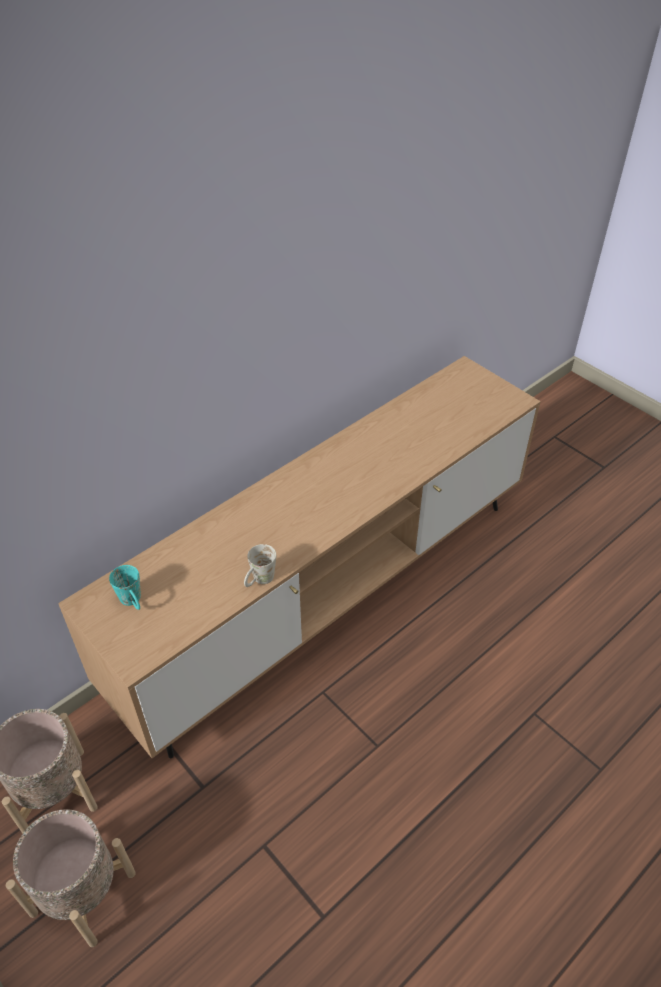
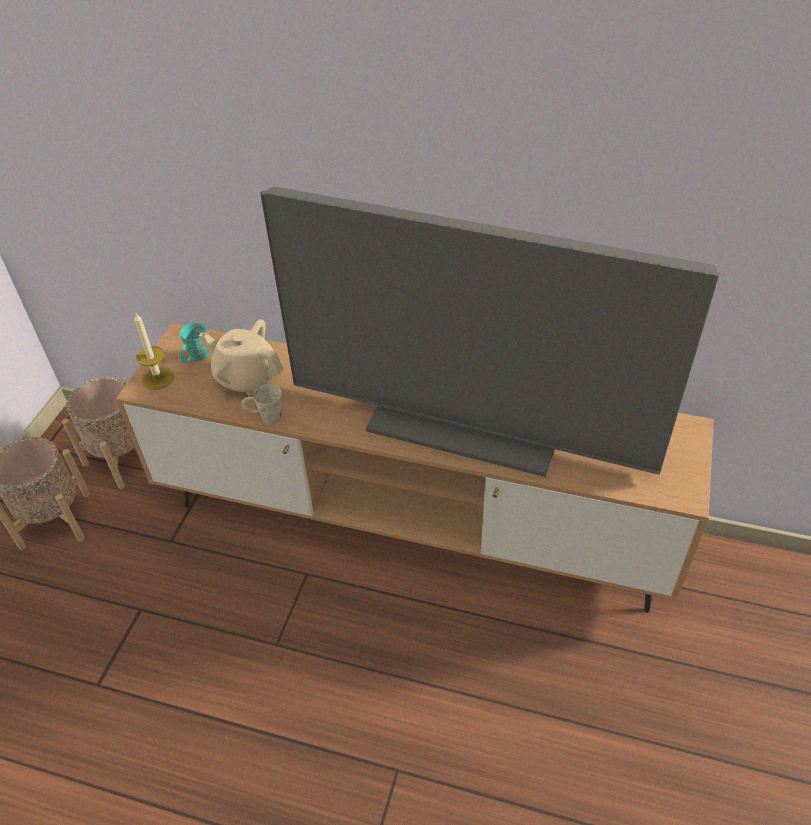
camera: 60 degrees right, 0 degrees up
none -> candle [134,313,174,390]
none -> beige teapot [198,319,284,396]
none -> television [260,186,719,477]

